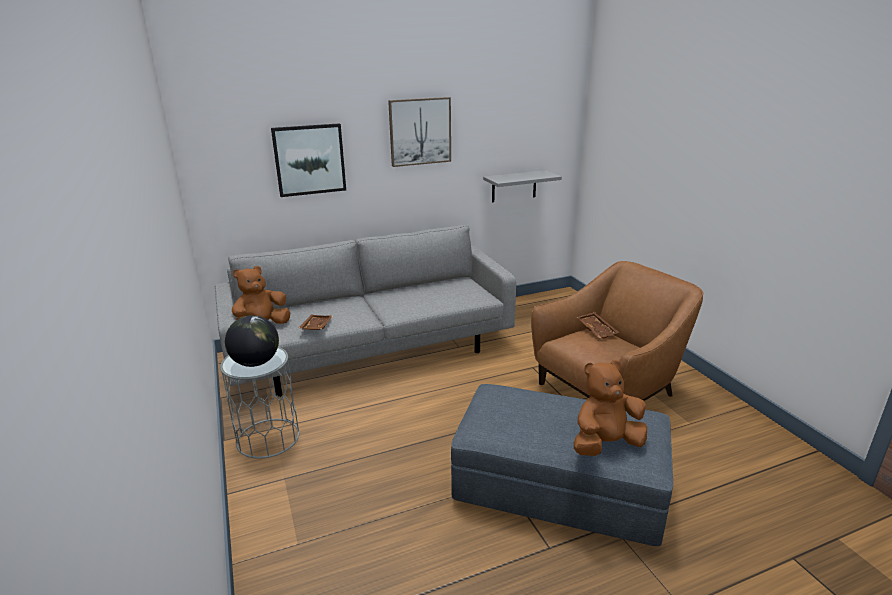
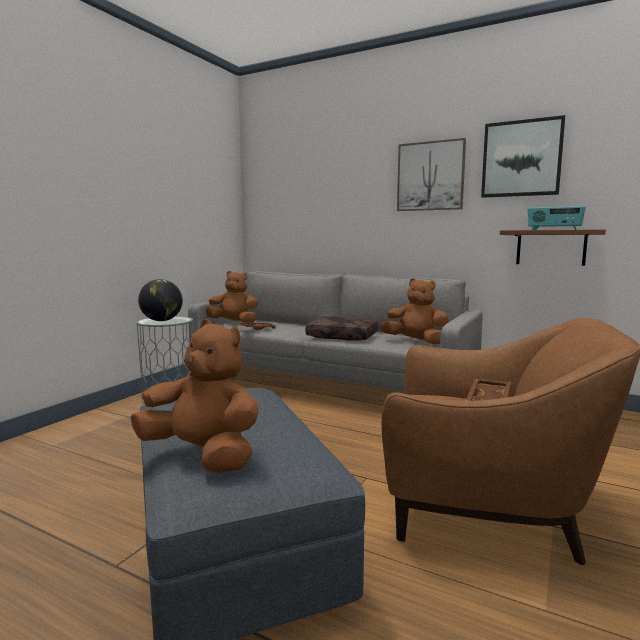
camera: 50 degrees right, 15 degrees down
picture [271,123,346,197] -> picture moved to [481,115,565,198]
grey shelf [483,170,562,202] -> brown shelf [500,229,606,266]
none -> brown pillow [305,317,378,341]
none -> brown plush toy [380,278,449,345]
none -> radio [528,206,586,230]

